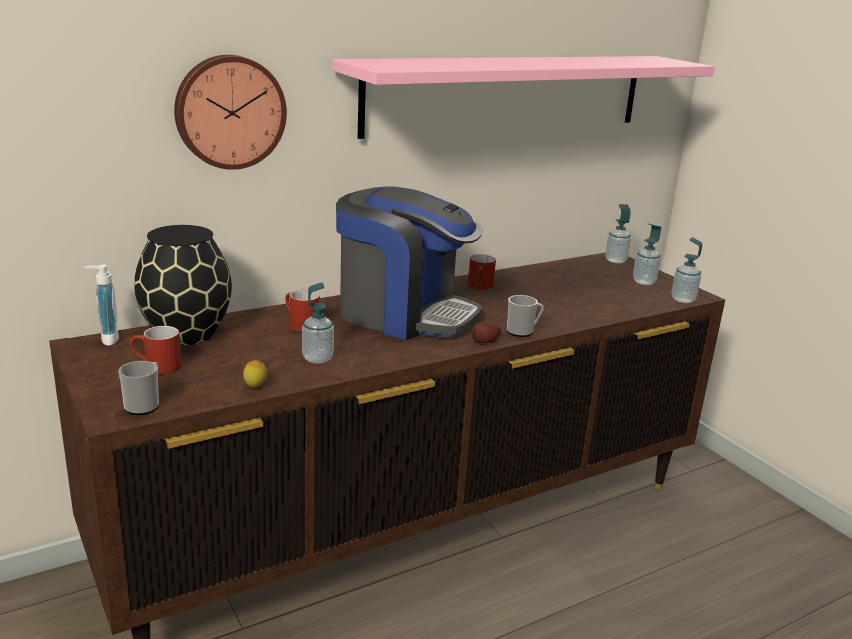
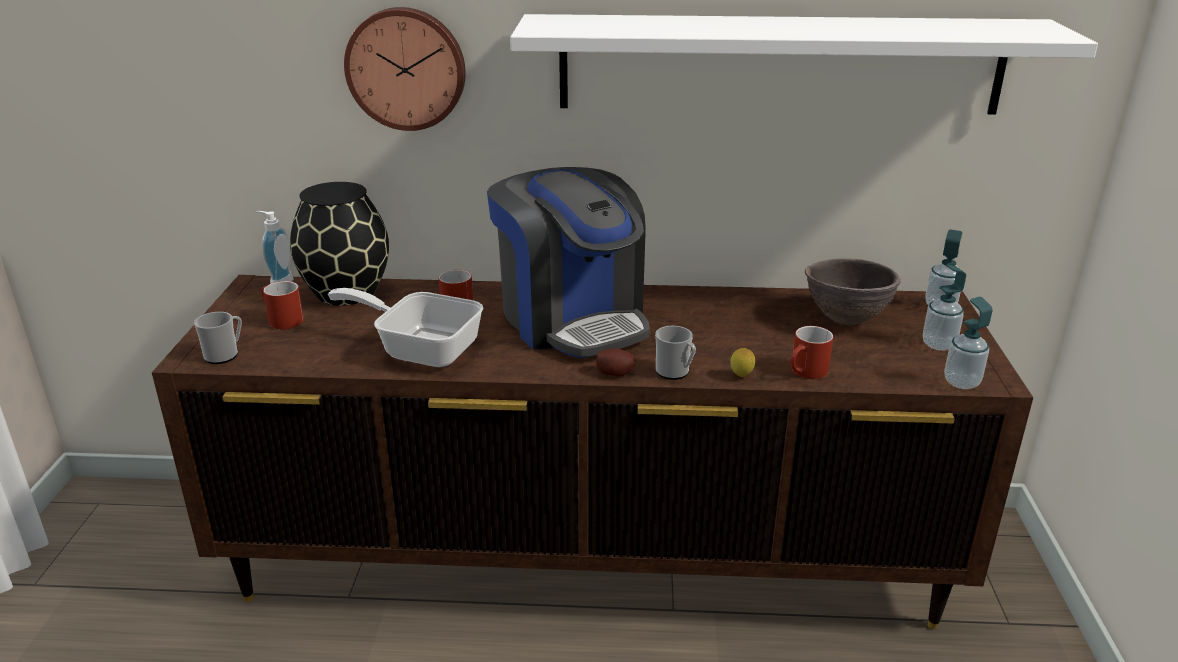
camera: 35 degrees right, 5 degrees up
lemon [243,360,267,388] -> lemon moved to [730,348,755,377]
soap dispenser [302,283,334,364] -> frying pan [328,288,483,367]
pink shelf [332,56,715,139] -> white shelf [510,14,1098,115]
red mug [468,254,496,290] -> red mug moved to [790,326,833,379]
none -> brown bowl [805,258,901,326]

